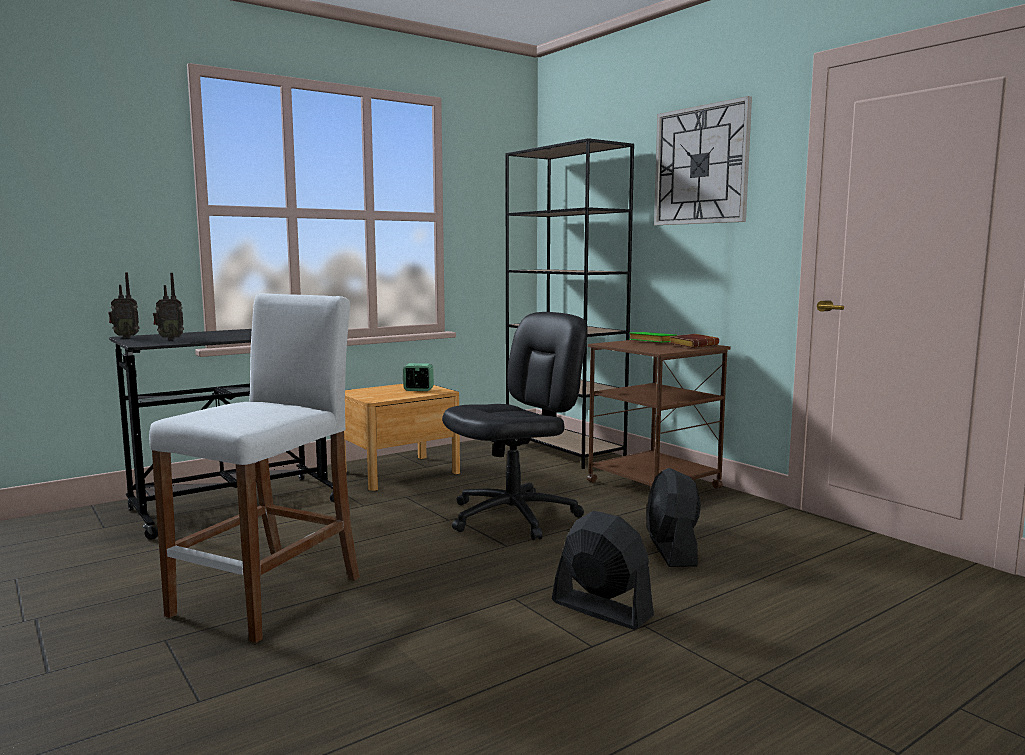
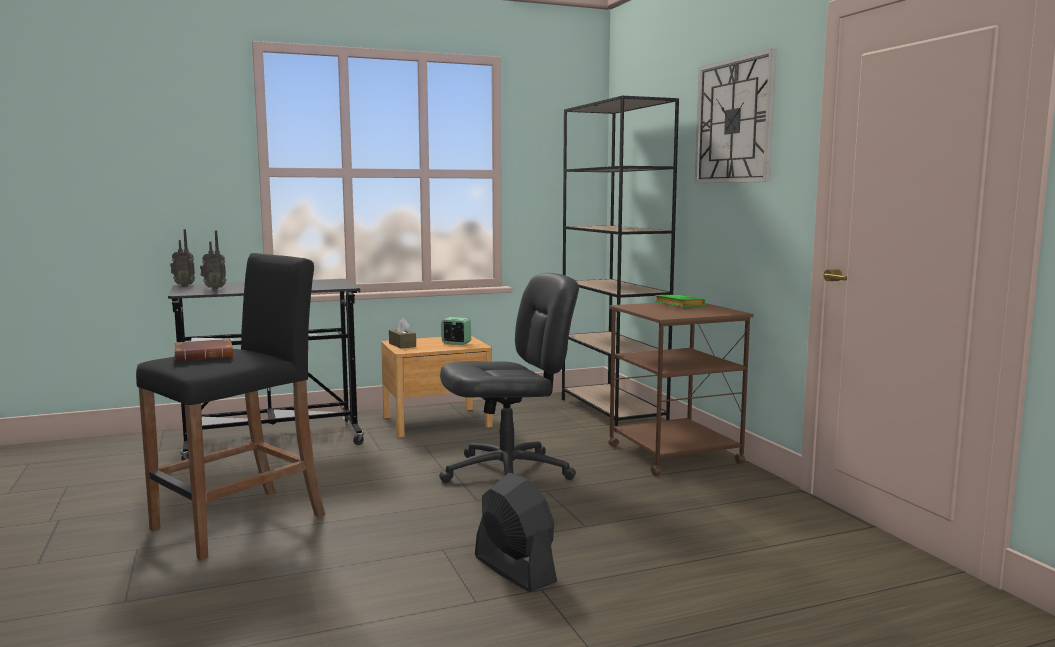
camera: 15 degrees right, 0 degrees up
white stool [149,293,360,643] -> black stool [136,253,325,561]
black fan [646,468,701,567] -> none
brown book [669,334,719,348] -> brown book moved to [174,339,233,361]
none -> brown tissue box [389,318,416,349]

